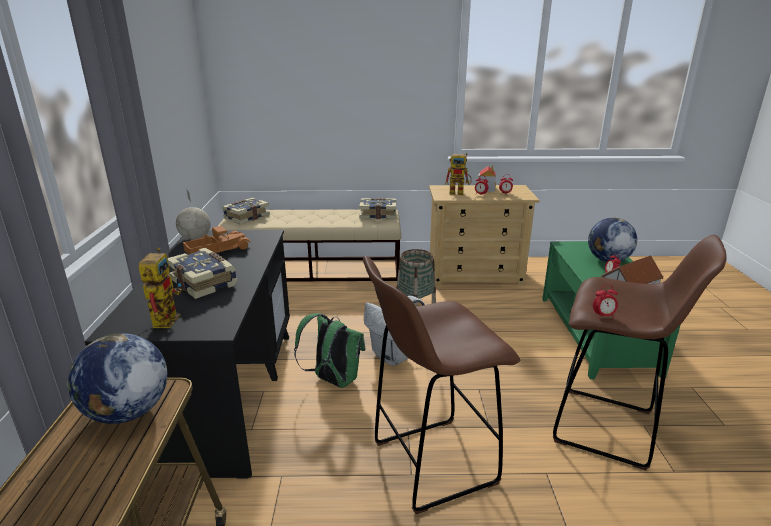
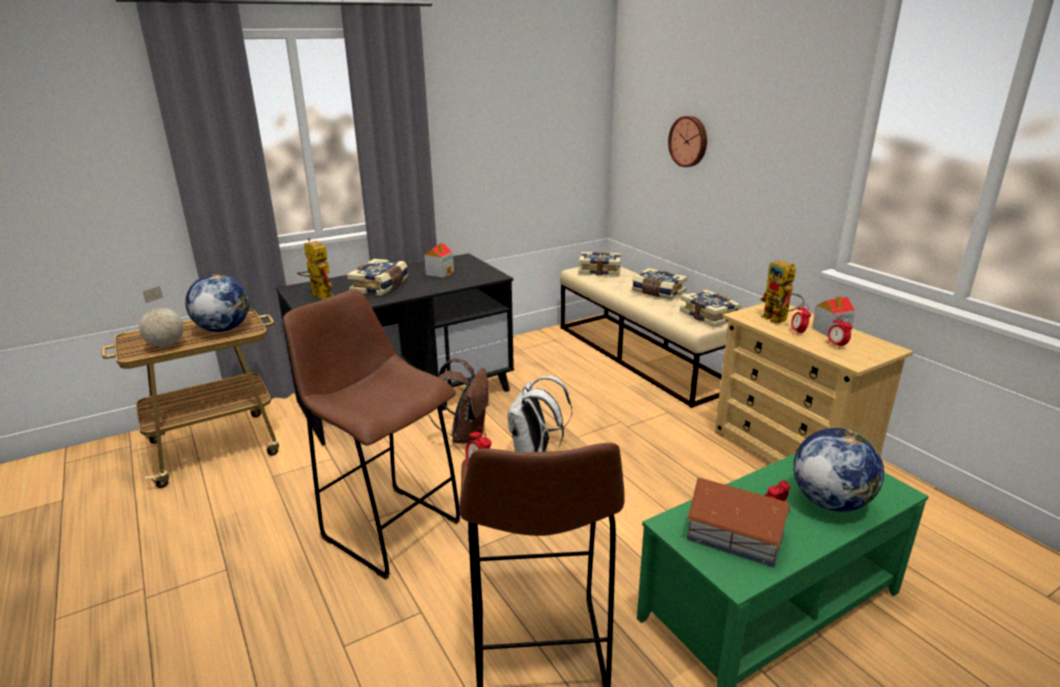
camera: 60 degrees right, 0 degrees up
toy robot [139,248,182,328] -> toy robot turned 105 degrees counterclockwise [297,238,334,299]
globe [176,190,211,240] -> globe moved to [139,286,184,347]
toy truck [183,226,251,255] -> toy house [424,243,454,278]
green backpack [294,313,365,388] -> brown backpack [429,358,488,444]
basket [397,249,436,307] -> none
none -> book [632,268,688,300]
none -> wall clock [668,116,707,167]

